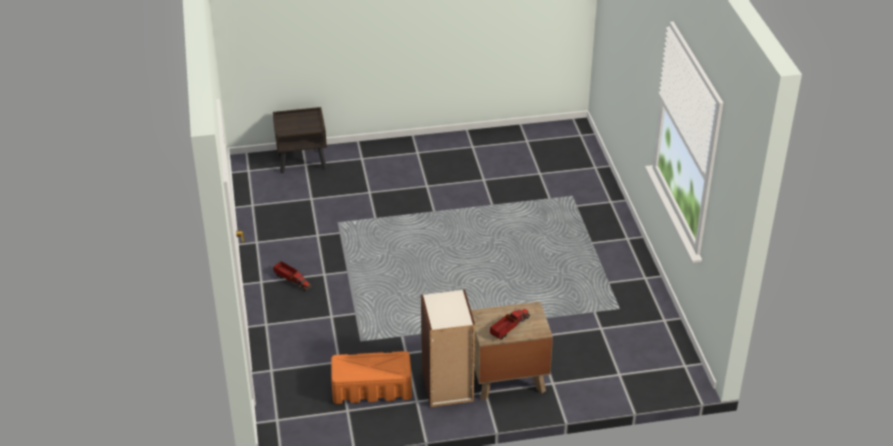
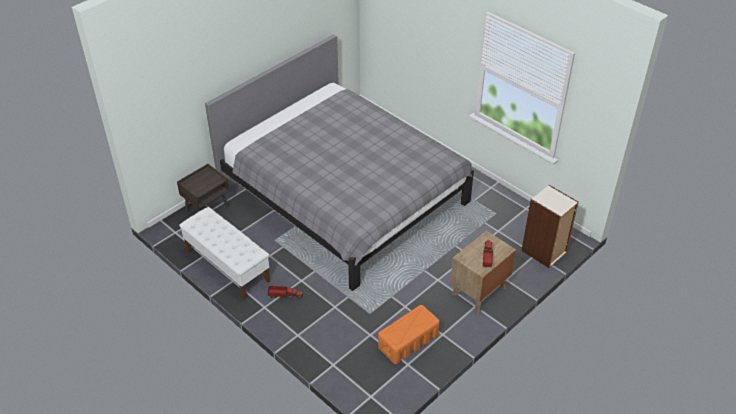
camera: 35 degrees left, 5 degrees up
bookcase [421,290,475,407] -> bookcase moved to [522,185,579,268]
none -> white bench [179,207,270,300]
none -> grey bed [205,34,474,291]

